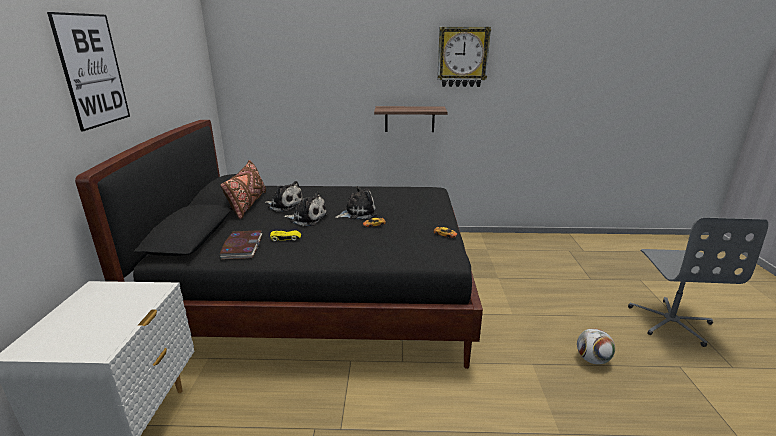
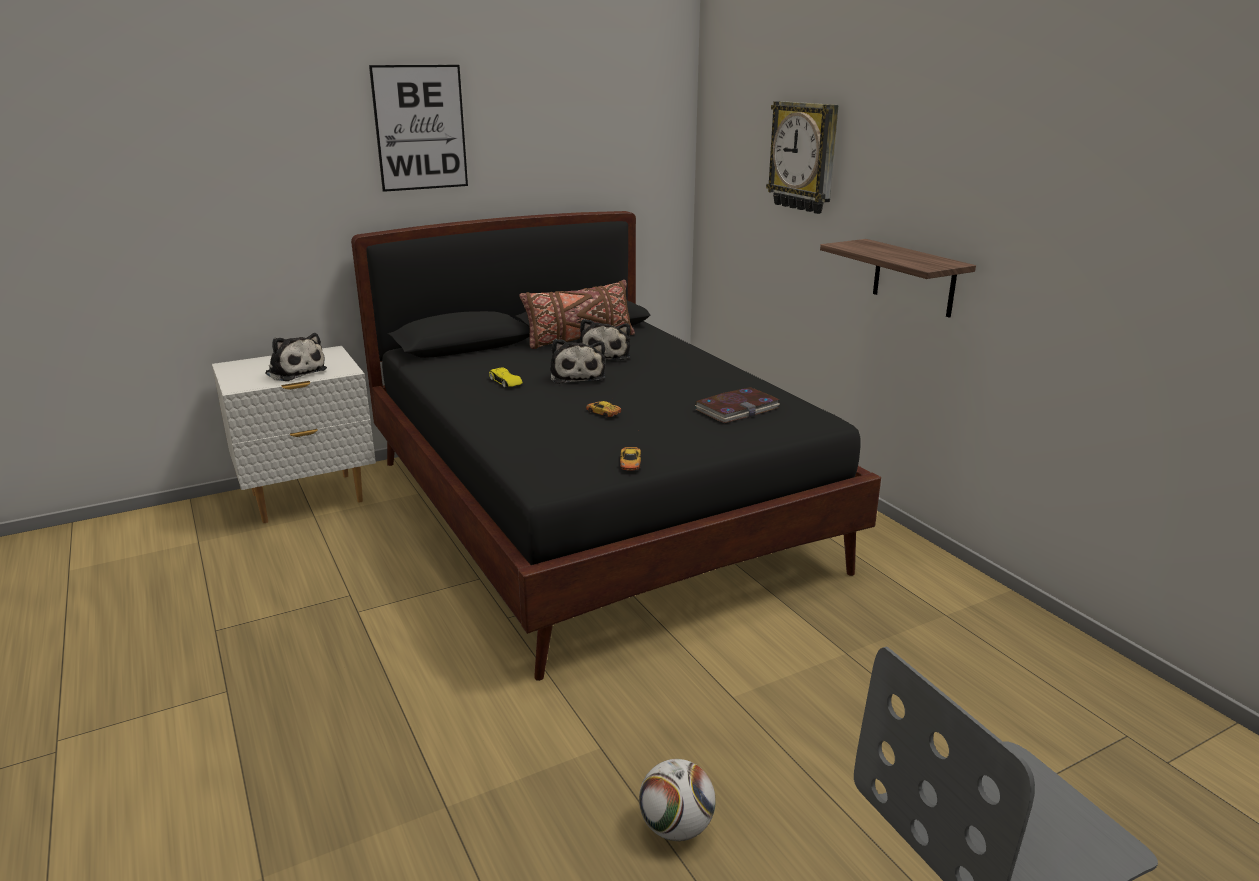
camera: 60 degrees right, 0 degrees up
book [220,231,262,259] -> book moved to [695,387,780,423]
plush toy [335,186,377,220] -> plush toy moved to [265,333,327,381]
wall clock [437,27,491,87] -> wall clock moved to [766,101,839,214]

